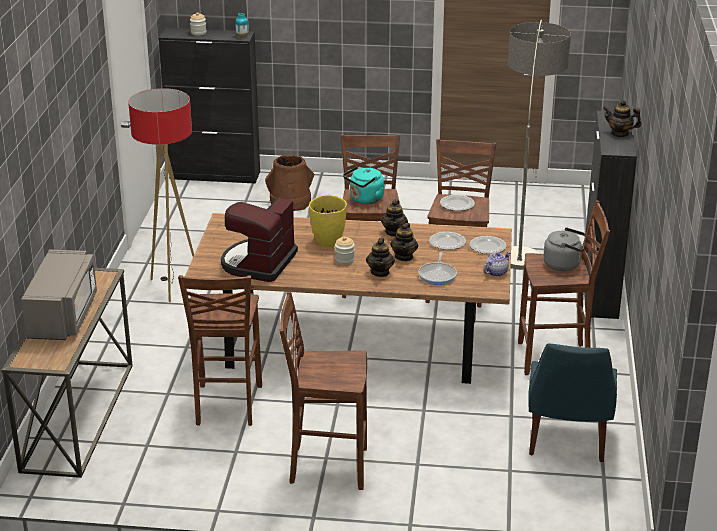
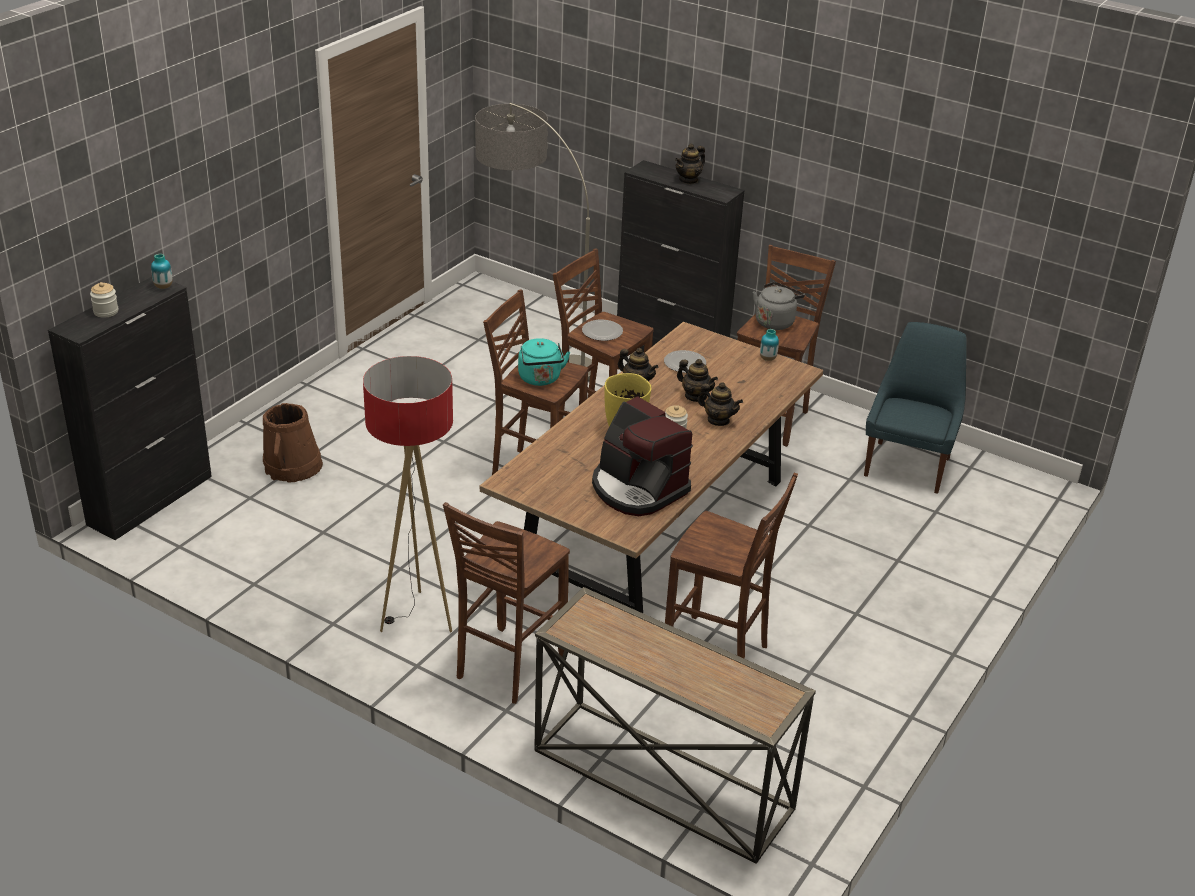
camera: 65 degrees left, 5 degrees up
grey microwave [21,250,97,340] -> none
brown stool [279,292,367,490] -> brown stool moved to [443,502,570,704]
frying pan [418,252,457,285] -> none
plate [469,236,507,254] -> none
teapot [483,251,511,277] -> vase [760,329,779,361]
blue chair [528,343,617,462] -> blue chair turned 105 degrees counterclockwise [864,322,967,494]

